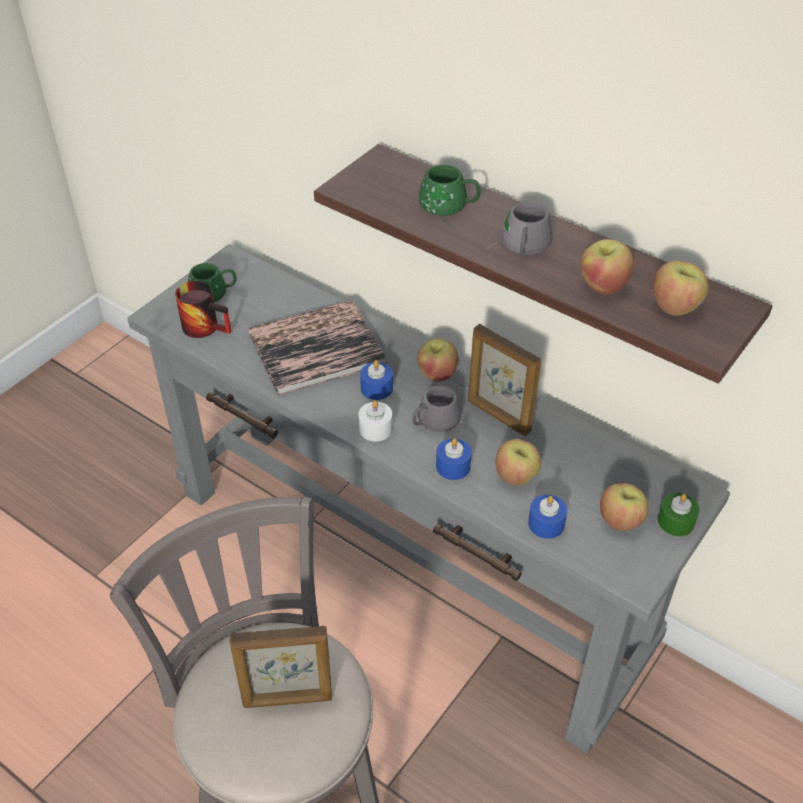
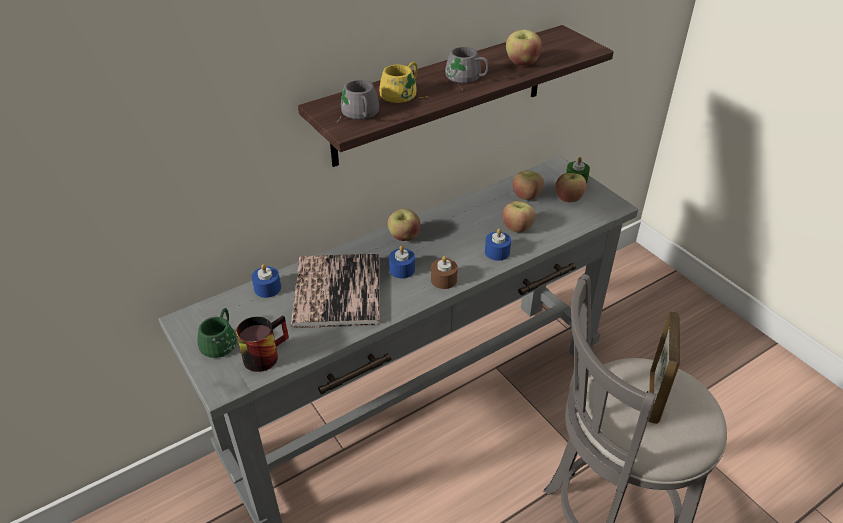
camera: 70 degrees left, 5 degrees down
white candle [358,401,392,442] -> brown candle [431,256,458,289]
grey mug [406,385,461,432] -> grey mug moved to [336,80,379,123]
green mug [419,165,481,226] -> yellow mug [379,61,429,103]
picture frame [468,324,541,436] -> none
blue candle [528,495,567,539] -> blue candle moved to [252,264,281,298]
apple [653,260,709,316] -> apple moved to [513,170,544,200]

